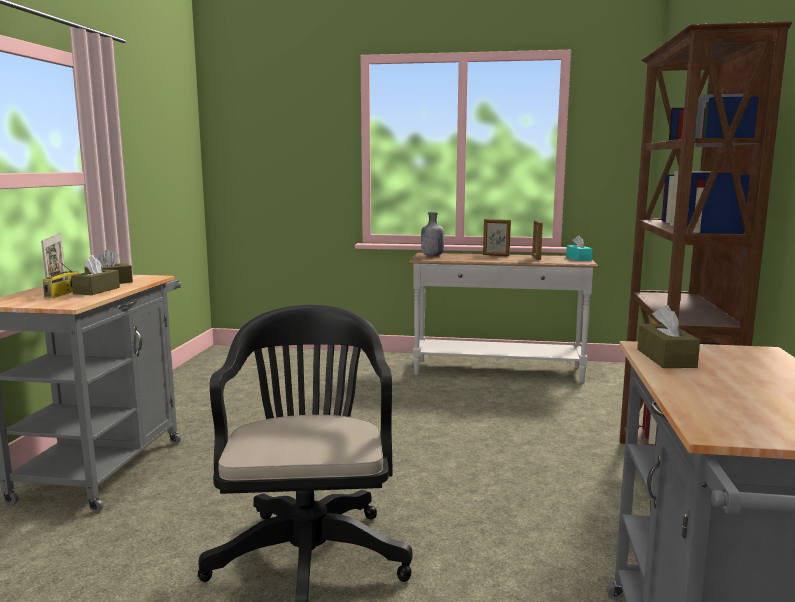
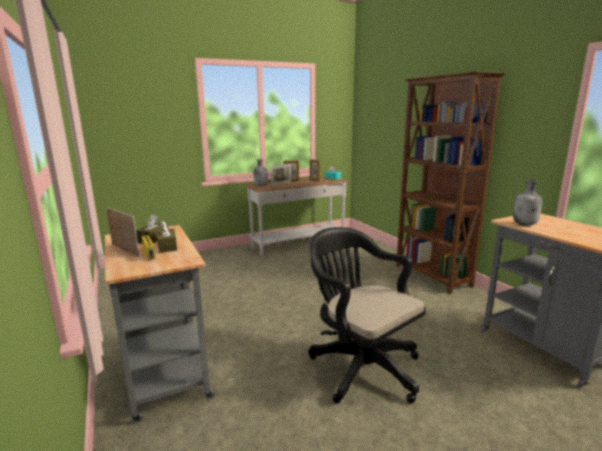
camera: 35 degrees left, 5 degrees up
brown tissue box [637,305,700,368] -> grey bottle [513,180,543,225]
none -> picture frame [271,163,291,187]

